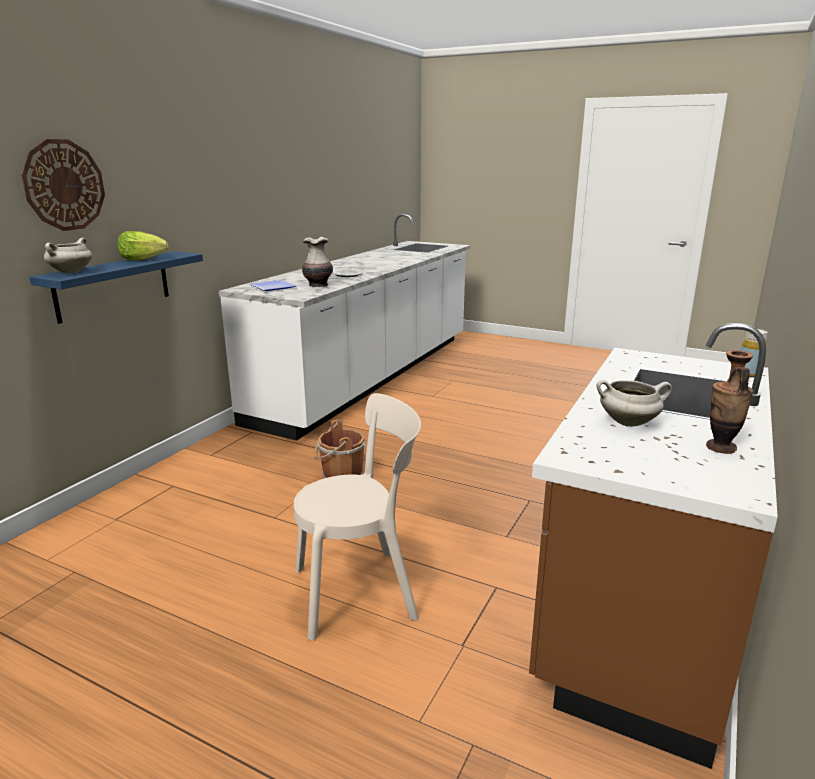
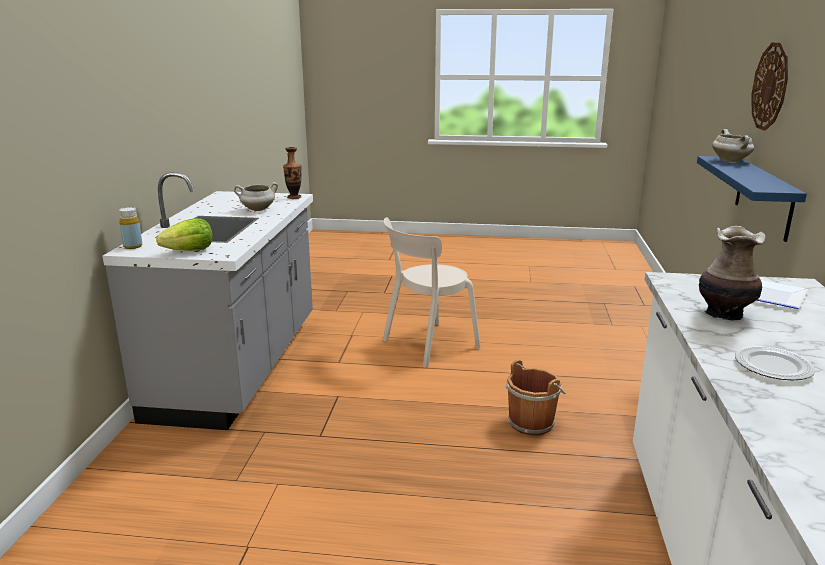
camera: 160 degrees right, 0 degrees up
lettuce [117,231,168,260] -> lettuce moved to [156,218,213,251]
brown counter [529,323,778,769] -> grey counter [103,172,313,430]
vase [706,350,754,454] -> vase moved to [283,147,302,199]

